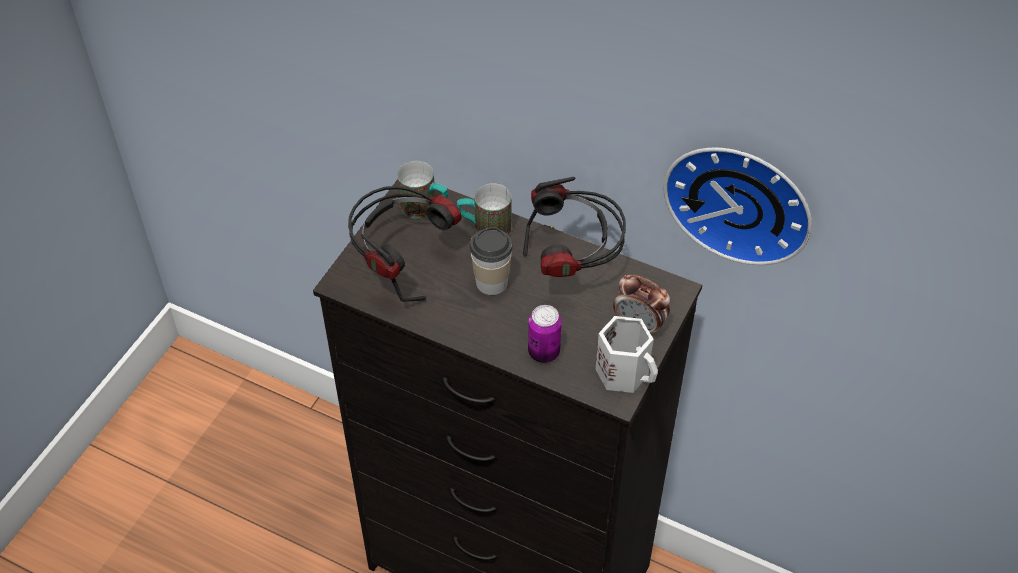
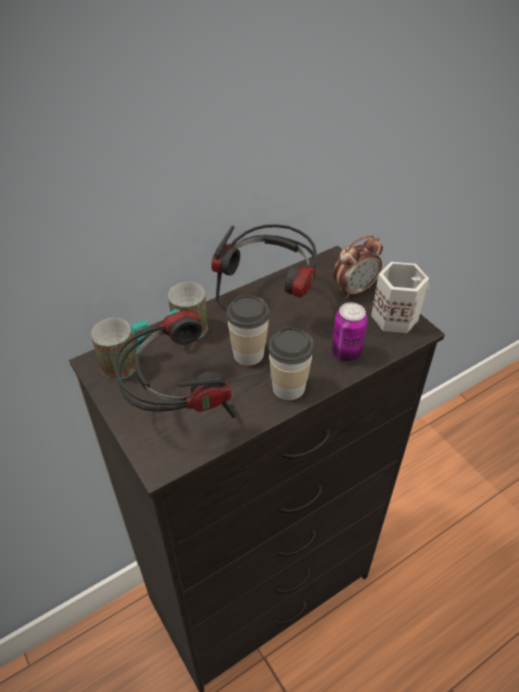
camera: 60 degrees left, 5 degrees down
wall clock [663,147,812,265] -> none
none -> cup [268,327,314,400]

